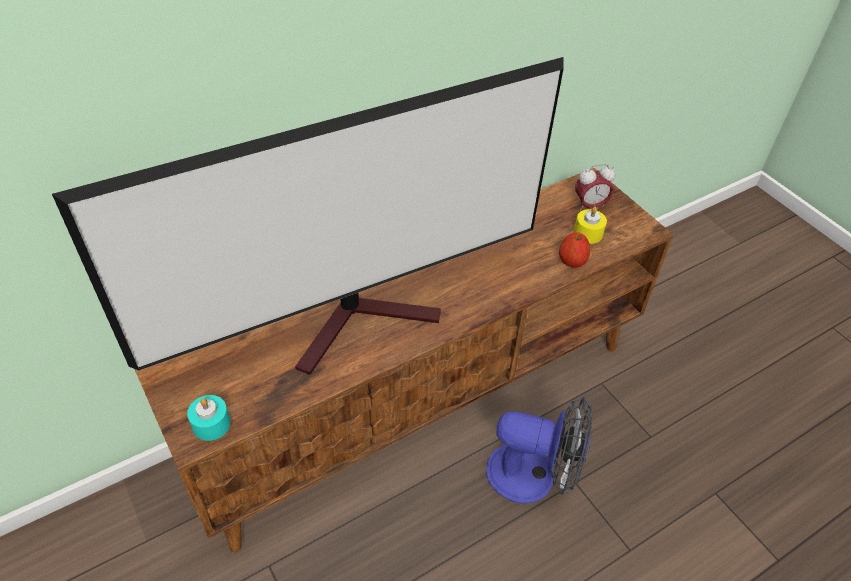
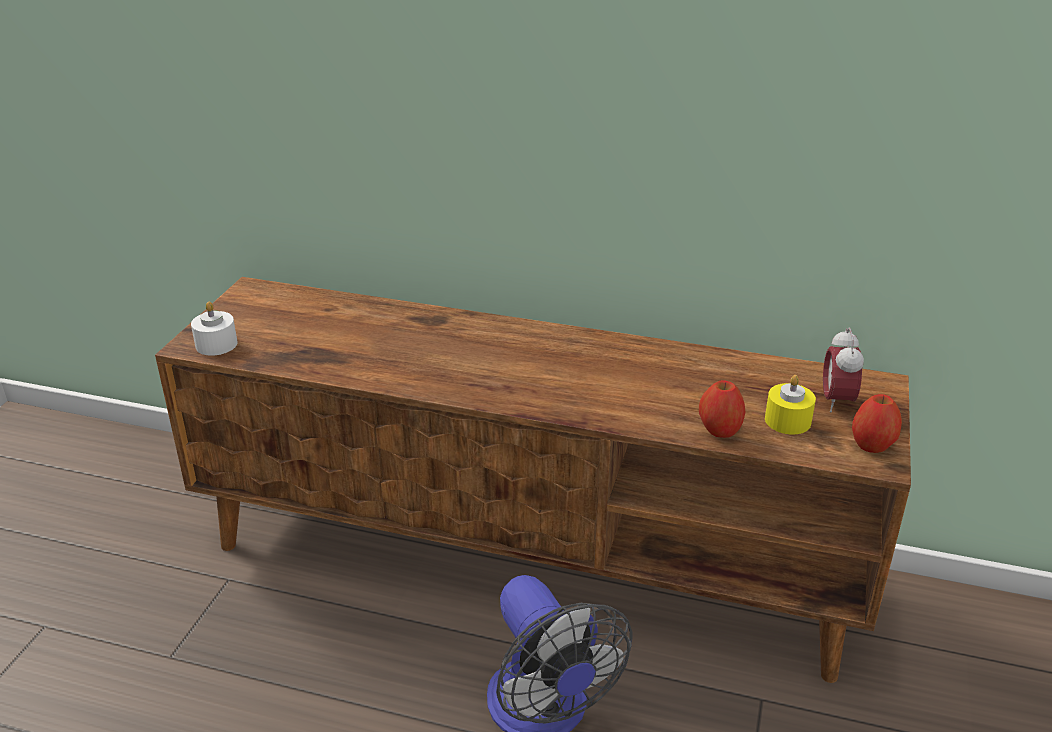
camera: 50 degrees right, 15 degrees down
television [52,57,563,375] -> none
turquoise candle [187,395,231,441] -> white candle [191,302,237,356]
alarm clock [575,164,615,211] -> alarm clock turned 60 degrees clockwise [823,328,864,413]
none -> apple [852,394,902,453]

